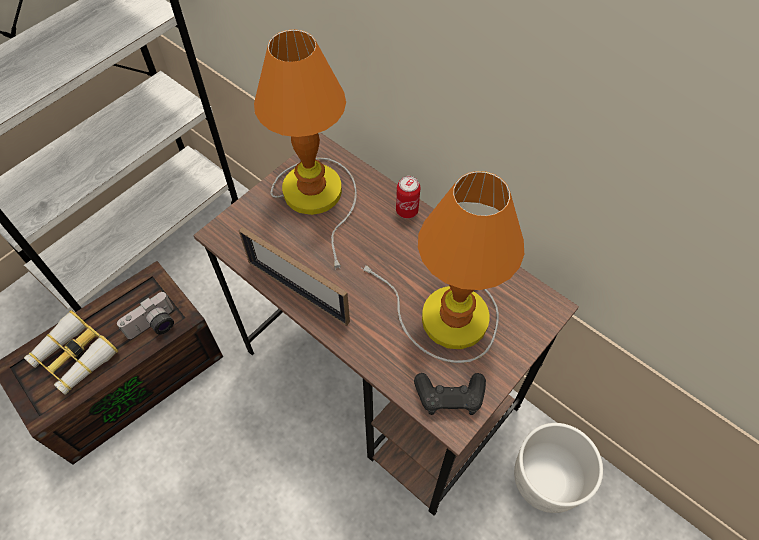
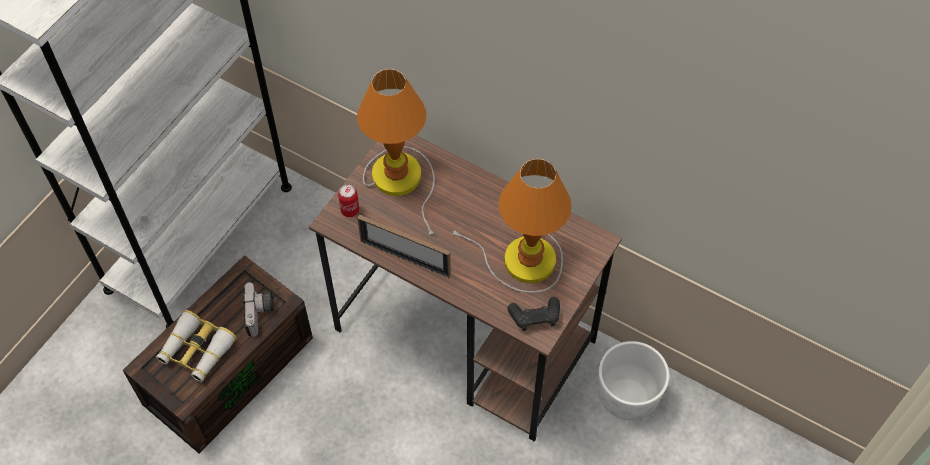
camera: 10 degrees left, 0 degrees up
camera [117,292,174,339] -> camera turned 45 degrees counterclockwise [243,282,274,337]
can [396,176,420,219] -> can moved to [338,184,359,217]

